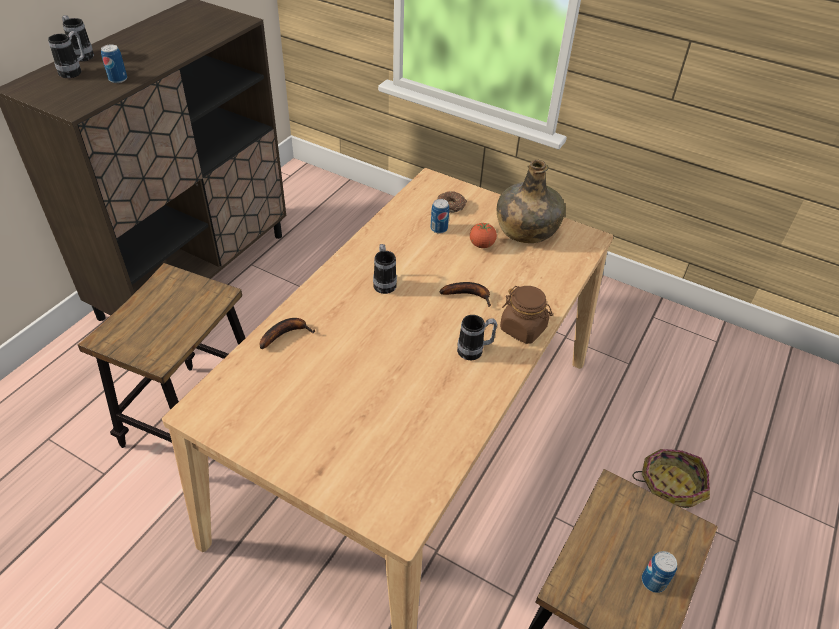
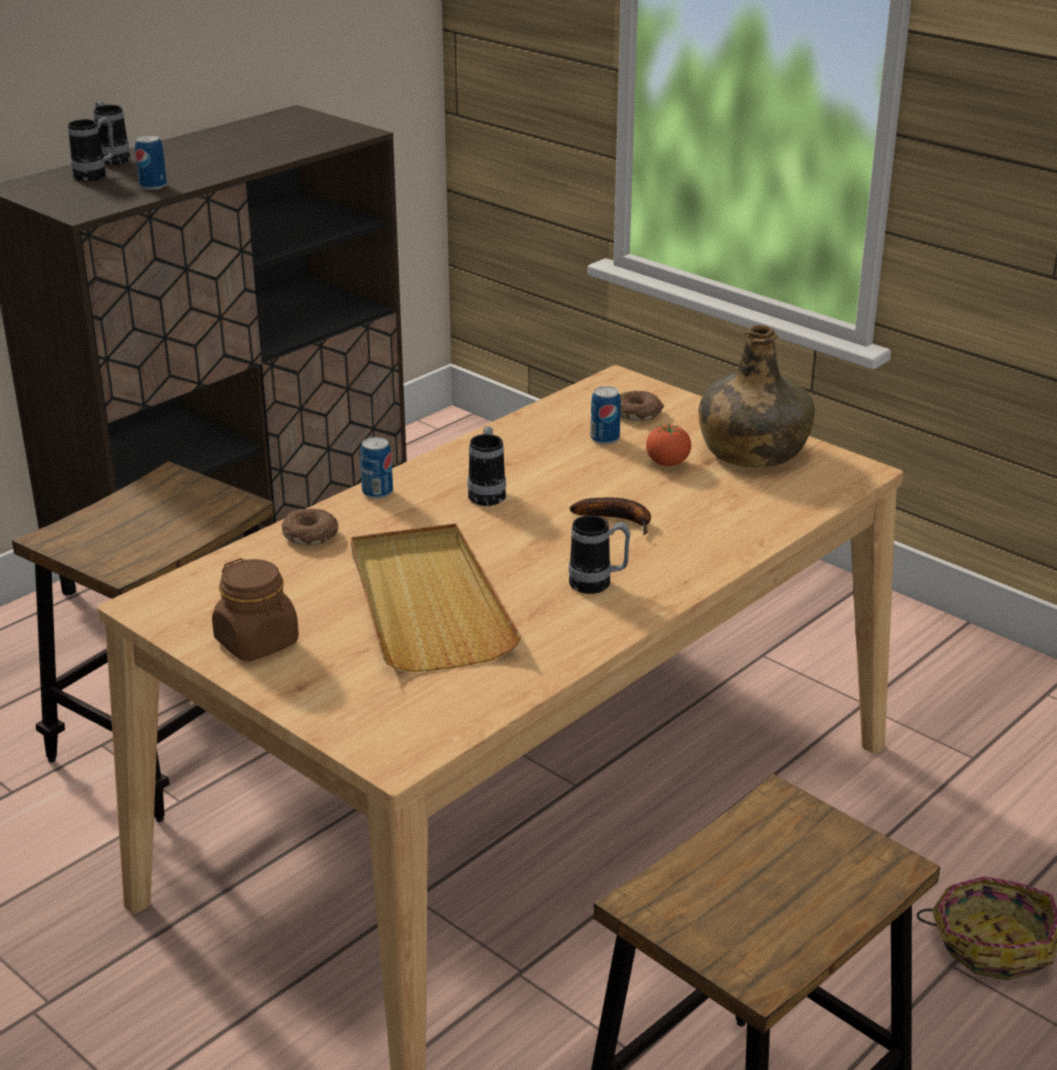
camera: 15 degrees right, 15 degrees down
banana [260,318,315,349] -> donut [282,508,338,546]
brown jar [500,286,553,344] -> brown jar moved to [212,558,299,661]
can [642,551,677,593] -> can moved to [360,437,393,499]
none -> beige tray [351,523,521,672]

